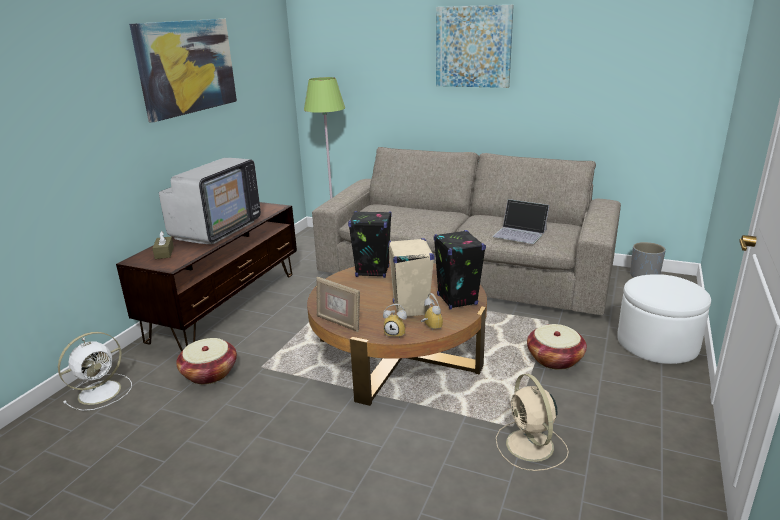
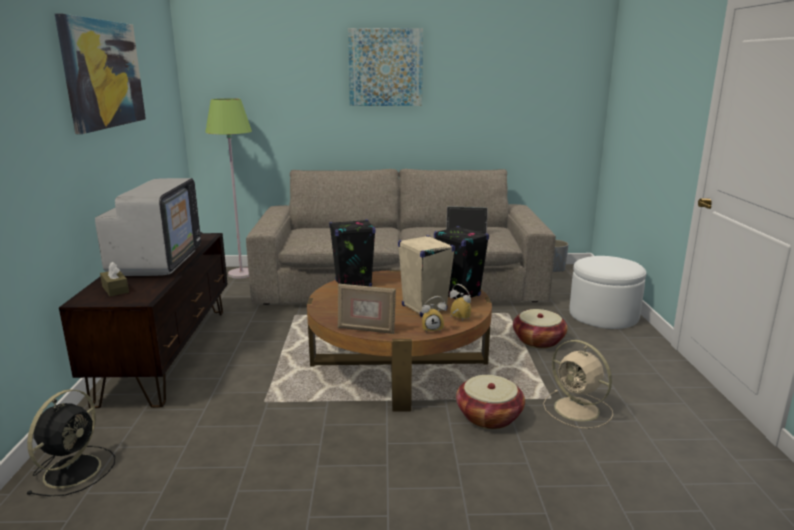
camera: 25 degrees left, 5 degrees down
white fan [58,332,132,411] -> black fan [27,389,115,496]
basket [176,338,237,384] -> basket moved to [456,375,525,429]

